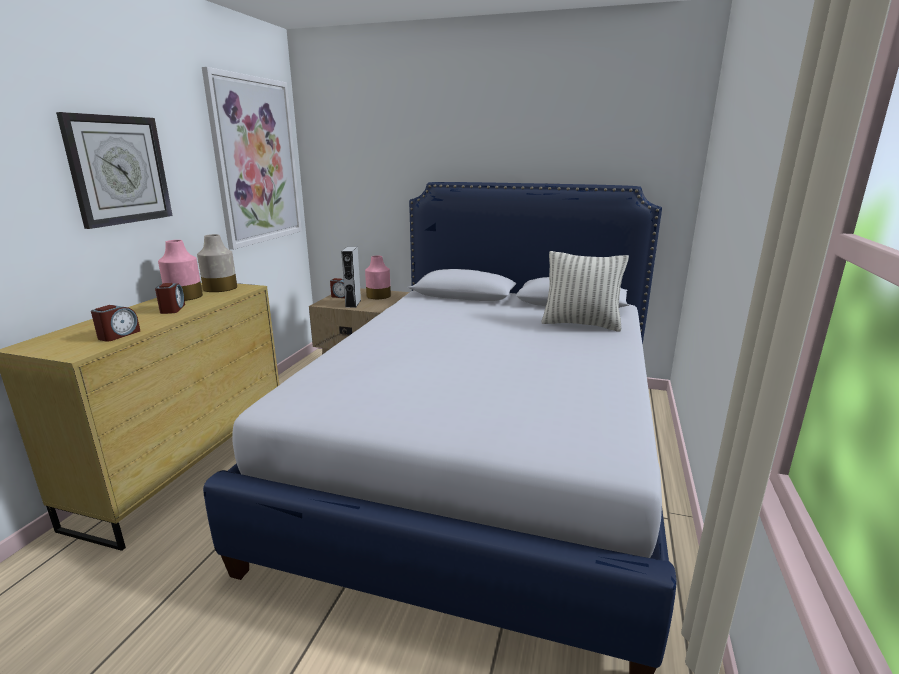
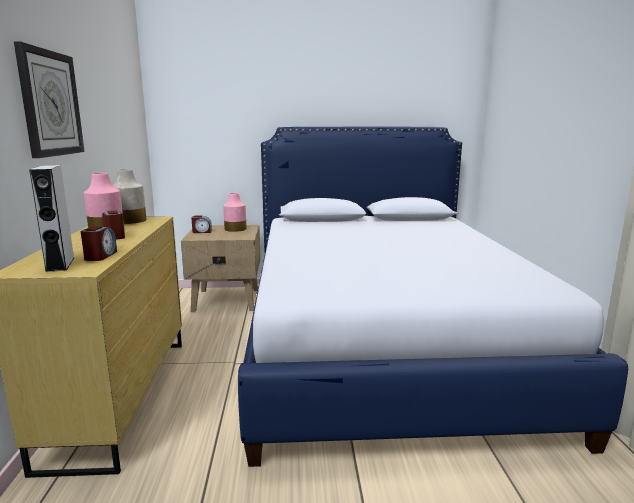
camera: 20 degrees left, 5 degrees down
picture [202,67,302,250] -> none
grey speaker [341,246,361,308] -> grey speaker moved to [29,165,75,272]
pillow [541,251,629,331] -> none

